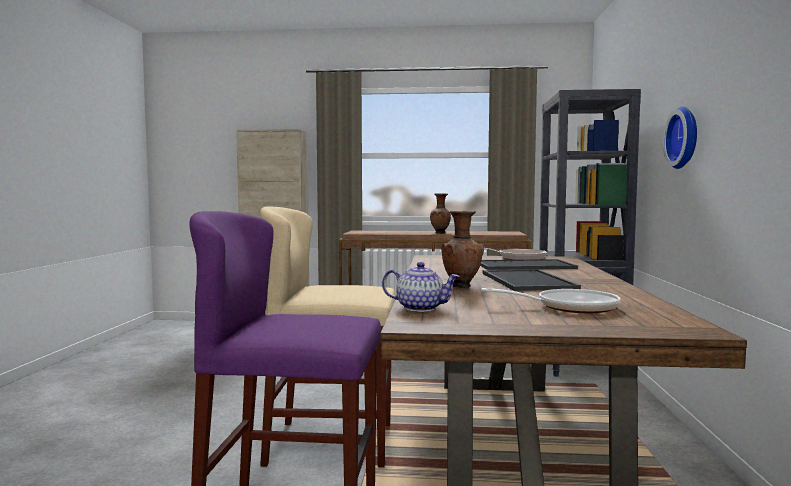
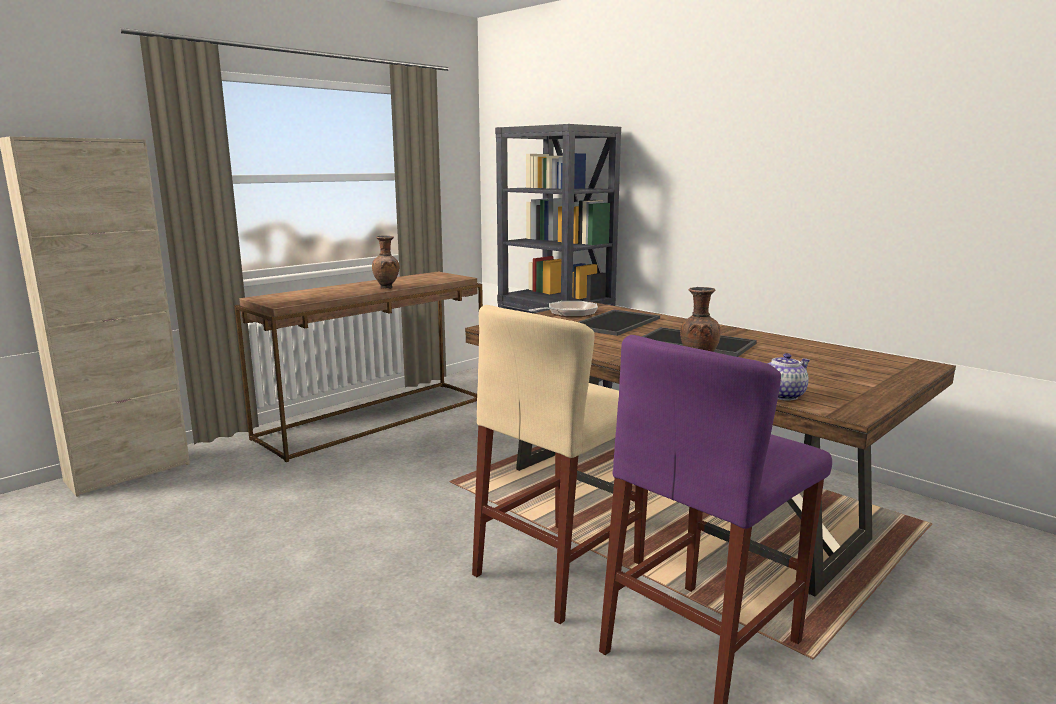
camera: 50 degrees left, 10 degrees up
frying pan [481,288,621,313] -> none
wall clock [663,107,697,169] -> none

